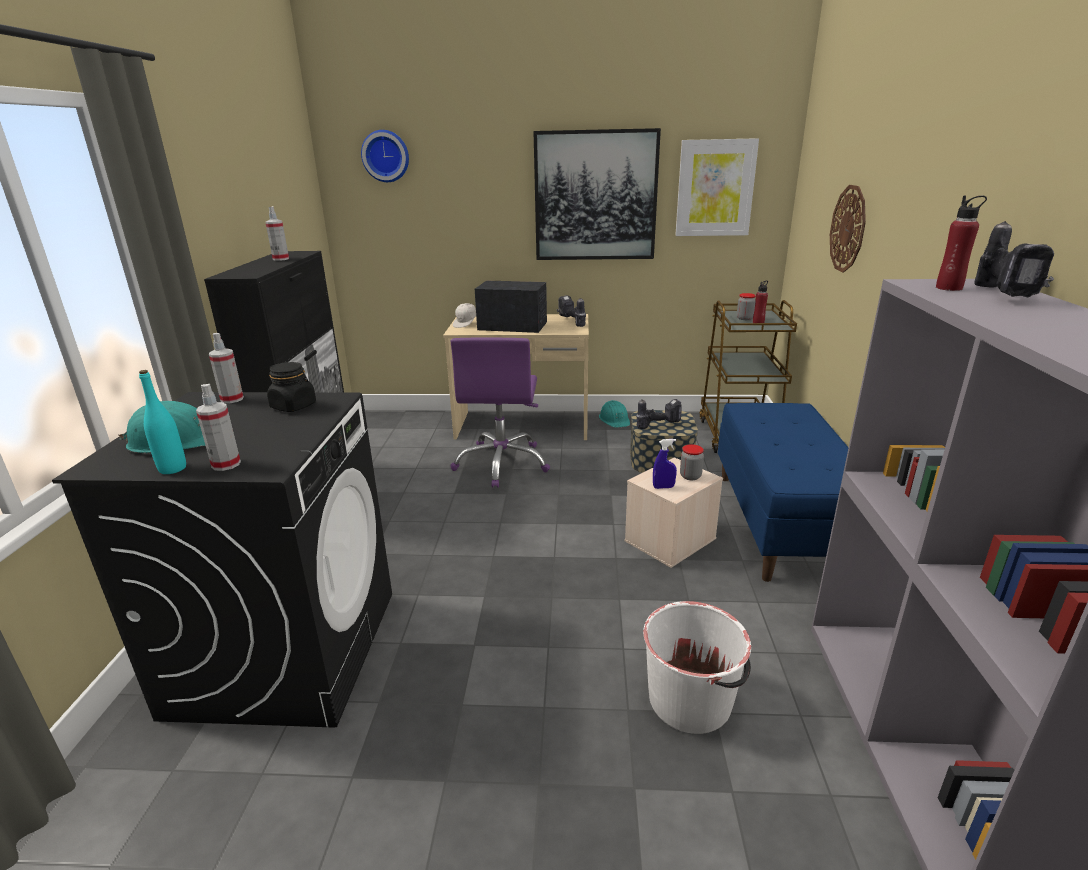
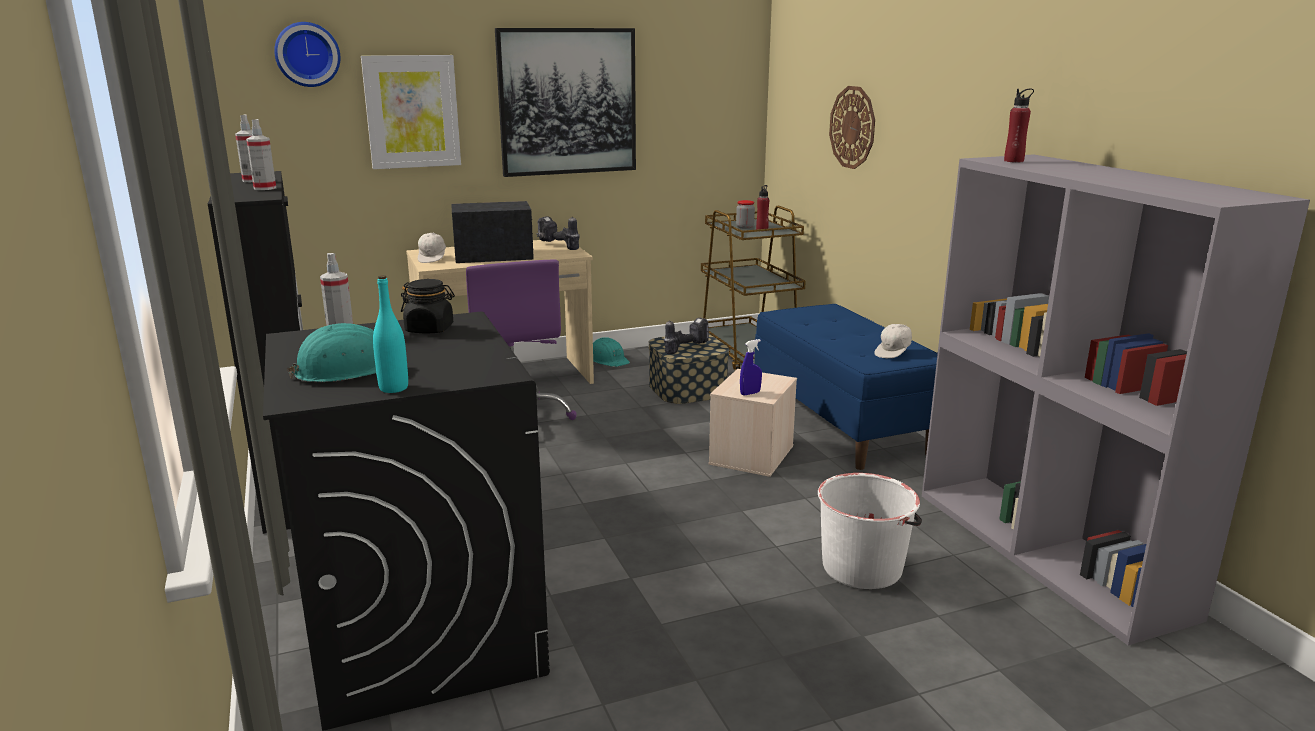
camera: 25 degrees left, 5 degrees down
spray bottle [196,384,241,471] -> spray bottle moved to [246,119,276,190]
picture [675,138,759,236] -> picture moved to [361,55,461,169]
jar [680,444,704,480] -> none
power drill [974,221,1054,297] -> none
none -> white cap [874,324,912,358]

